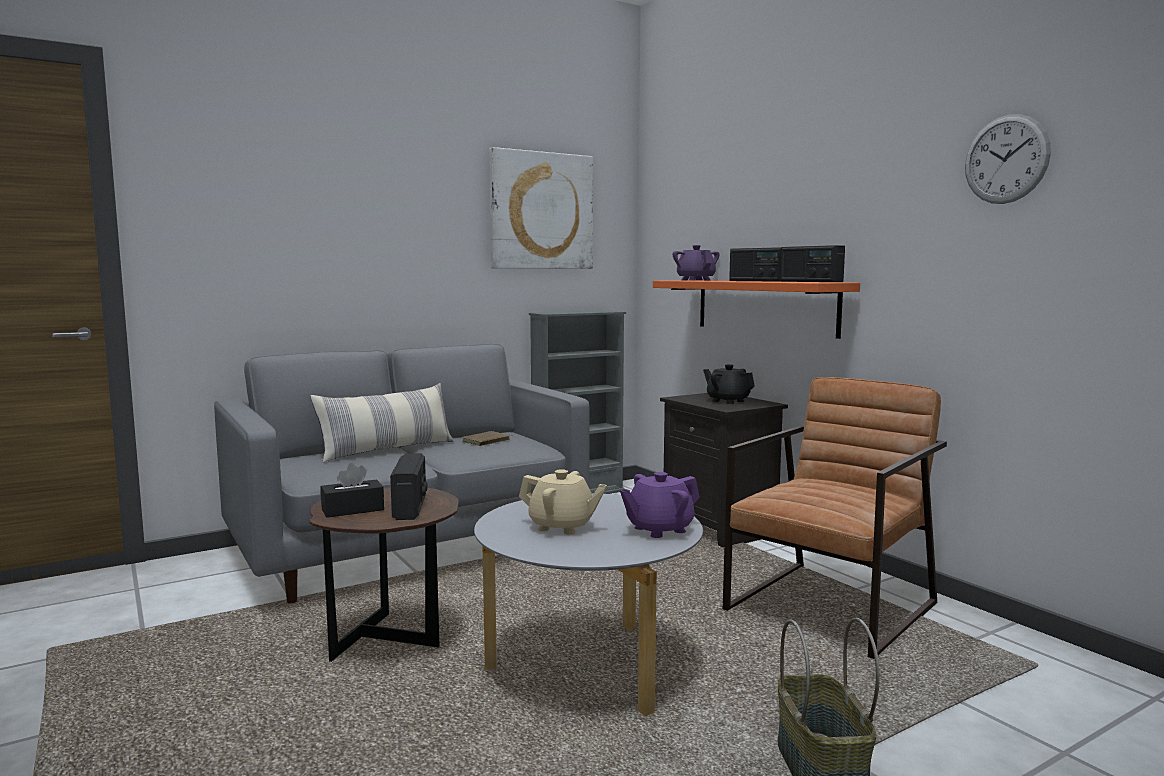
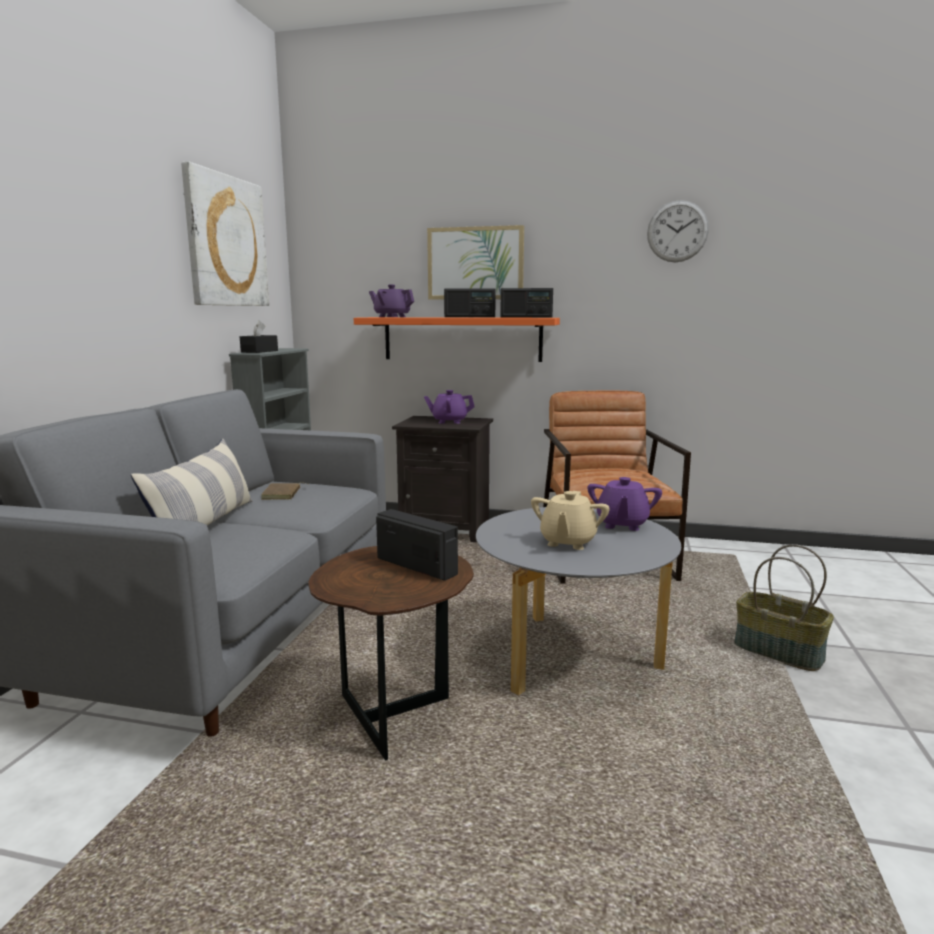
camera: 45 degrees left, 5 degrees up
black tissue box [321,463,384,518] -> black tissue box moved to [240,320,278,353]
beige teapot [519,469,607,535] -> beige teapot turned 135 degrees clockwise [531,491,610,550]
black teapot [703,364,755,404] -> purple teapot [424,390,475,424]
none -> picture [427,225,524,300]

